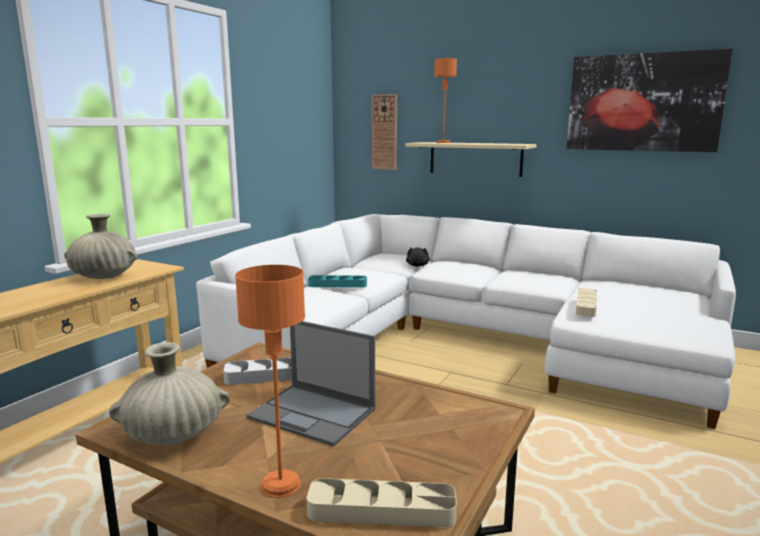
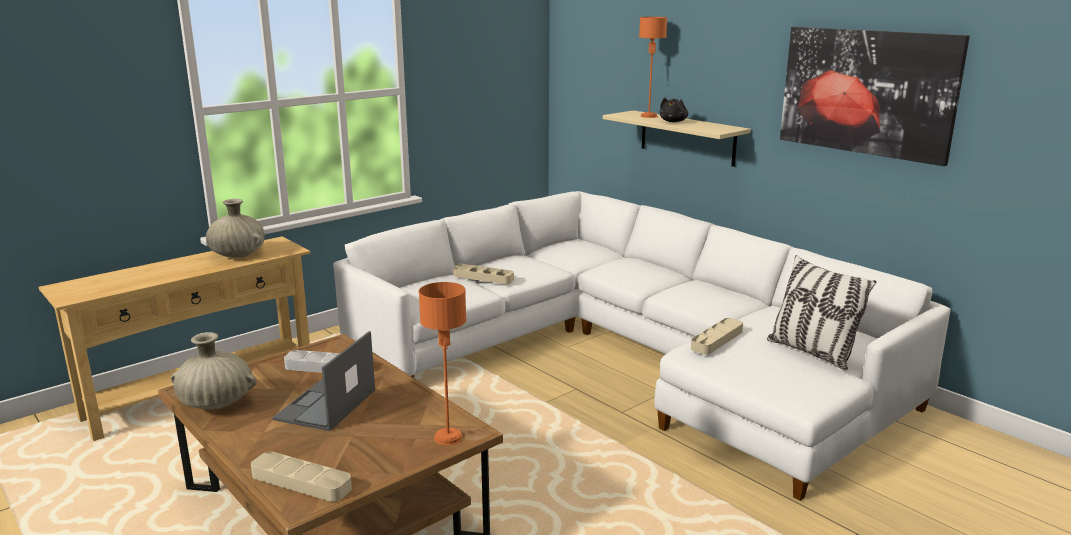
camera: 20 degrees right, 5 degrees up
orange table lamp [235,265,305,498] -> orange table lamp moved to [419,282,467,446]
laptop [246,321,376,446] -> laptop turned 60 degrees clockwise [272,331,375,431]
turquoise tray [308,275,367,288] -> beige tray [453,264,514,284]
wall clock [372,94,397,170] -> none
black plush toy [406,247,430,267] -> black plush toy moved to [660,98,688,122]
none -> pillow [767,255,876,371]

